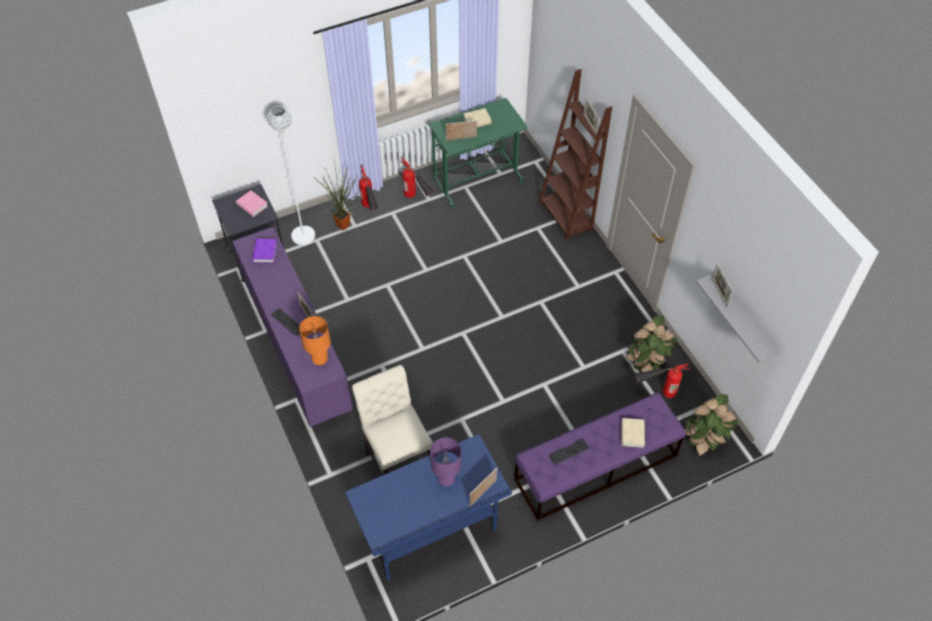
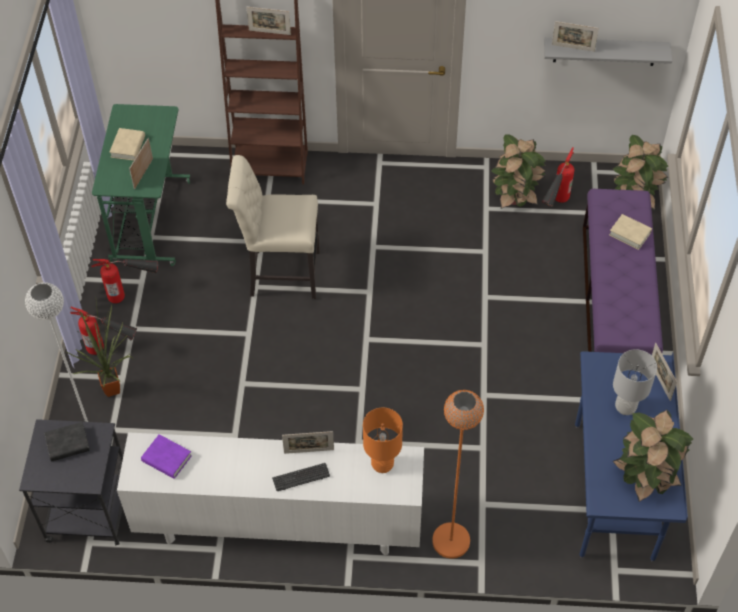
camera: 60 degrees left, 0 degrees up
purple cabinet [232,227,353,427] -> white cabinet [117,432,424,555]
pink book [236,190,268,217] -> black book [44,422,90,462]
beige stool [352,365,433,476] -> beige stool moved to [226,155,320,299]
purple table lamp [430,437,461,487] -> grey table lamp [613,349,657,415]
keyboard [548,439,589,464] -> none
none -> orange floor lamp [432,390,484,559]
none -> potted plant [612,410,693,502]

